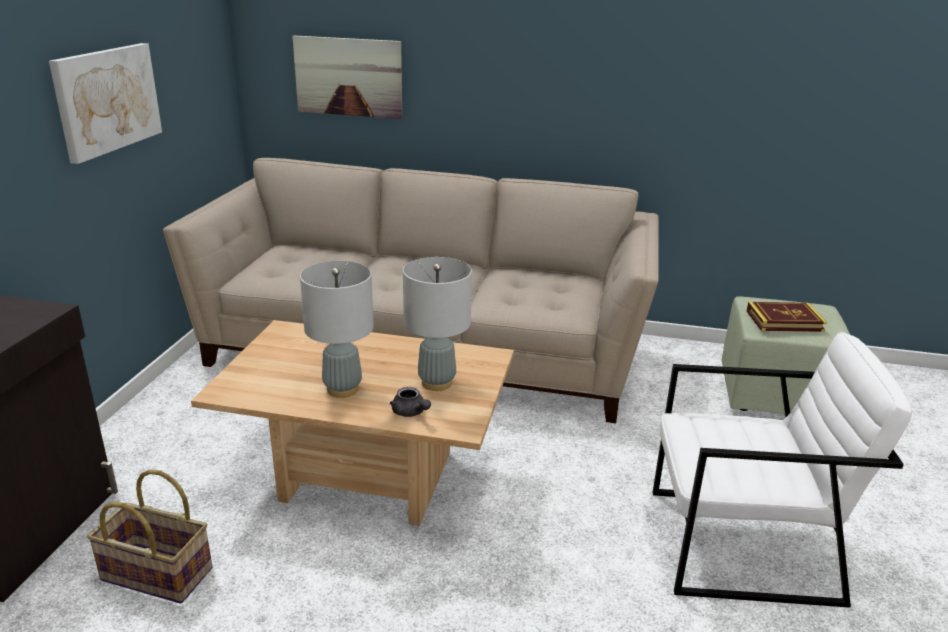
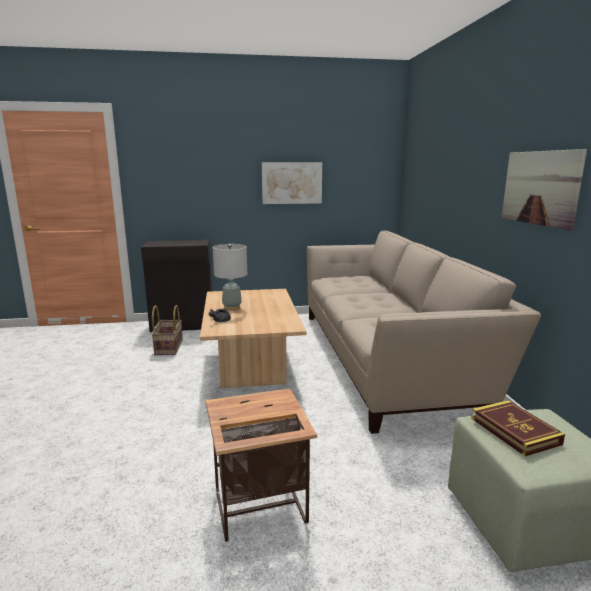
camera: 70 degrees right, 10 degrees down
picture [293,35,402,119] -> picture moved to [502,149,587,231]
grey table lamp [403,257,472,391] -> none
white armchair [653,332,912,608] -> side table [206,388,317,542]

